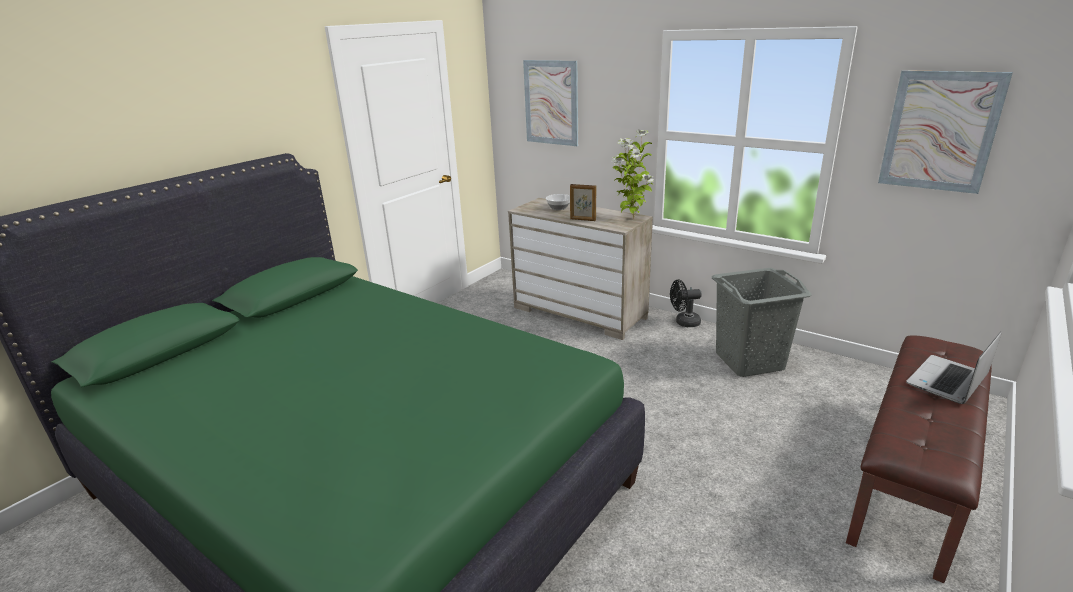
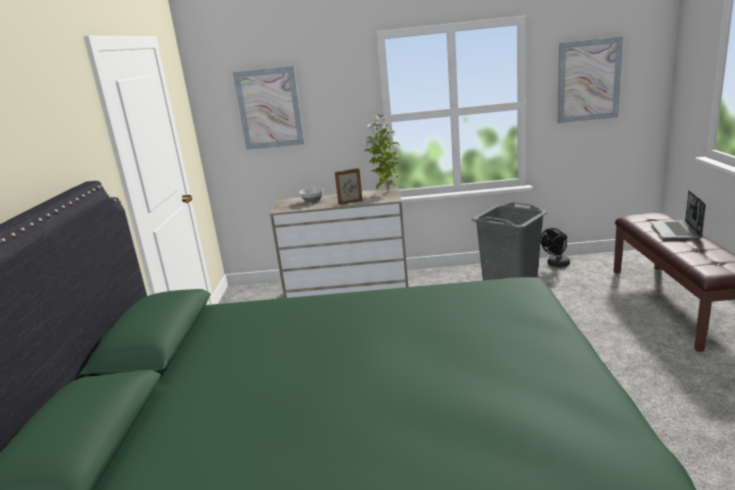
camera: 35 degrees left, 5 degrees down
black fan [670,279,702,327] -> black fan moved to [541,228,570,267]

